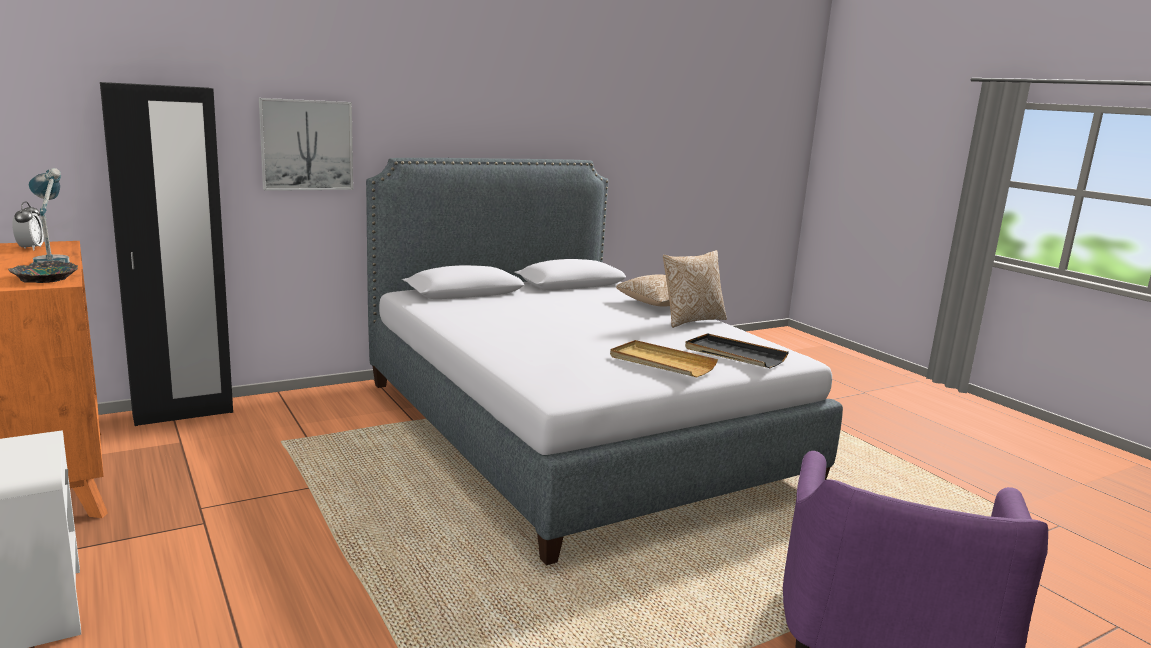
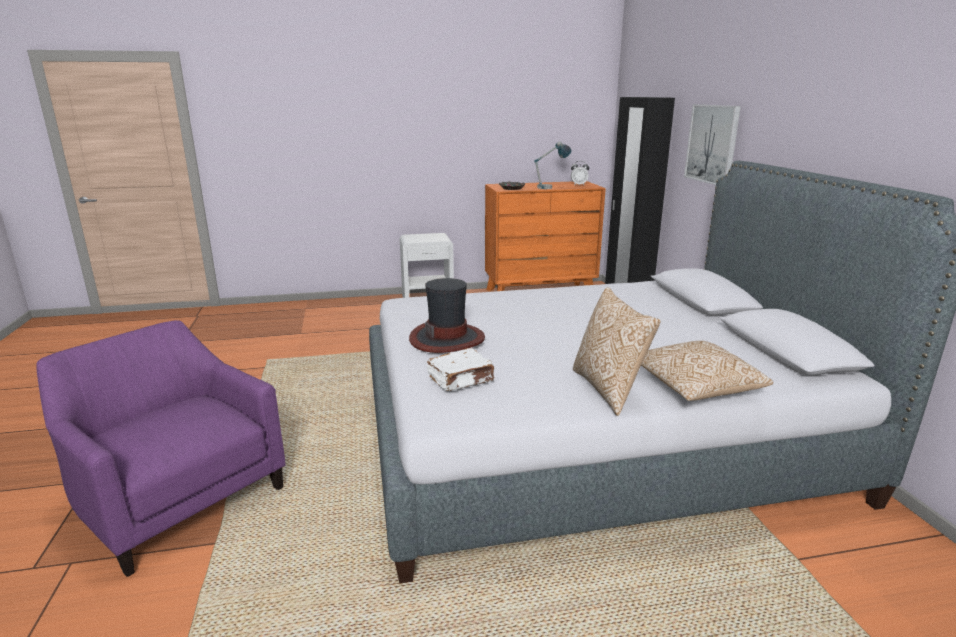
camera: 110 degrees right, 5 degrees up
beige tray [610,340,718,377] -> hat [409,278,485,353]
black tray [685,333,789,368] -> white book [427,348,495,391]

